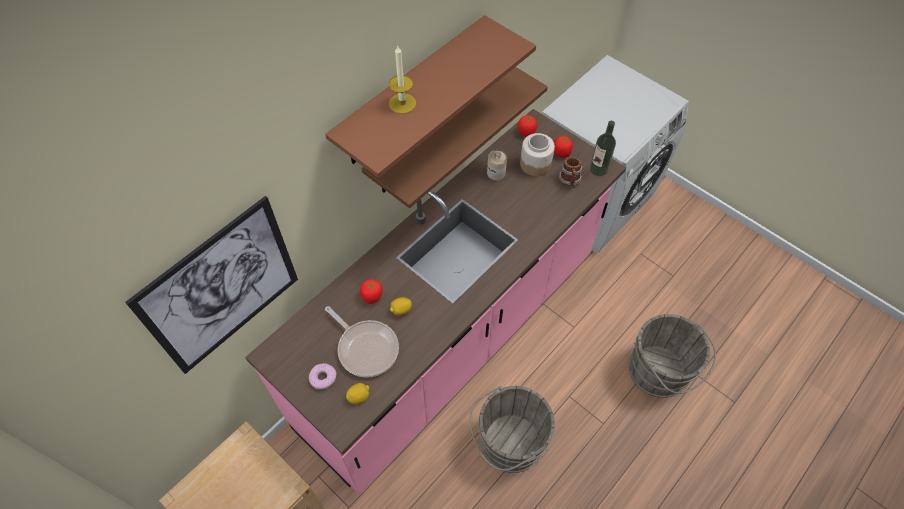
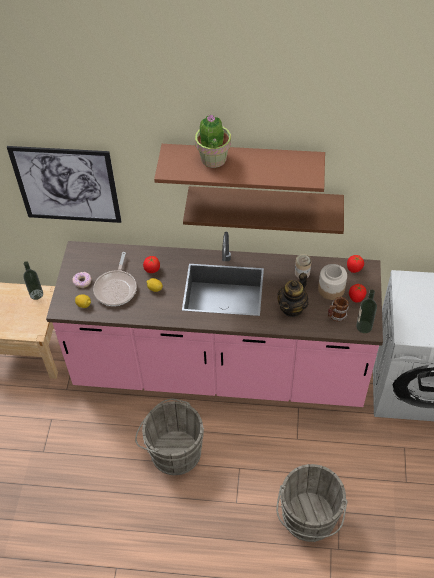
camera: 55 degrees right, 5 degrees down
candle [389,46,416,114] -> potted plant [195,114,231,168]
none -> bottle [23,261,43,300]
none -> teapot [278,273,308,317]

